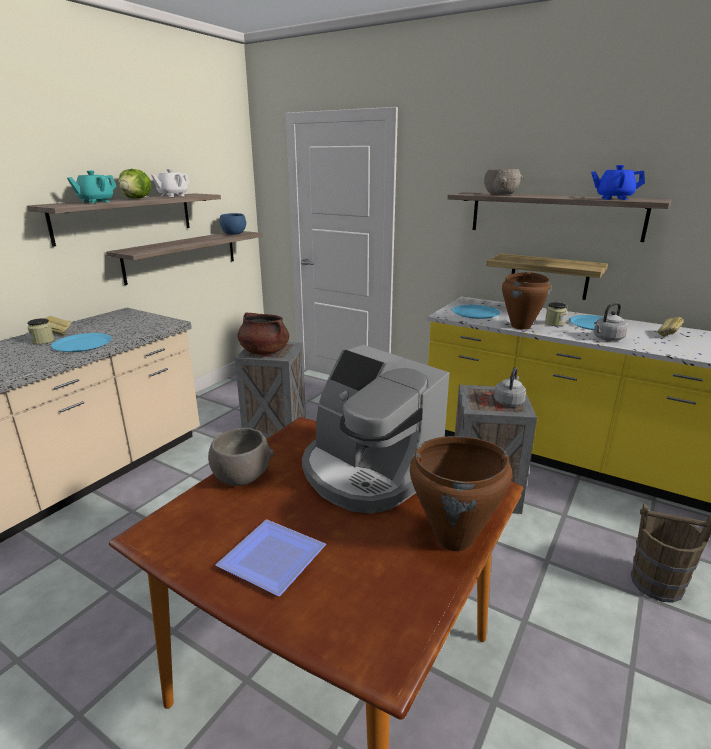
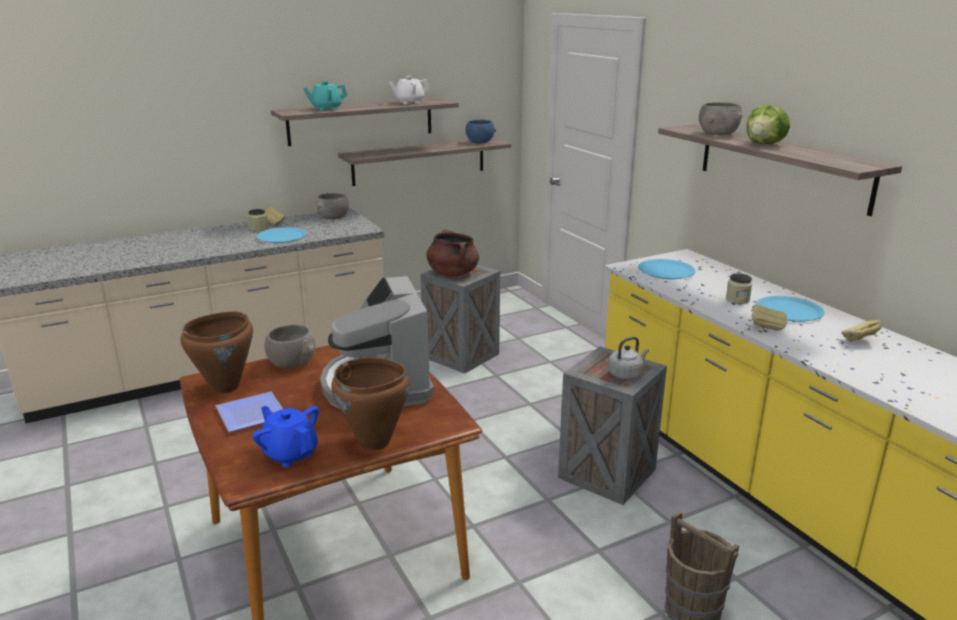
camera: 30 degrees right, 0 degrees up
lettuce [118,169,151,199] -> lettuce moved to [747,105,790,144]
shelf [486,254,608,300] -> none
brown cooking pot [502,272,551,330] -> brown cooking pot moved to [180,311,253,393]
blue teapot [591,165,645,200] -> blue teapot moved to [252,406,319,467]
grey kettle [594,303,628,341] -> bread [752,305,787,331]
none -> grey bowl [316,193,349,219]

